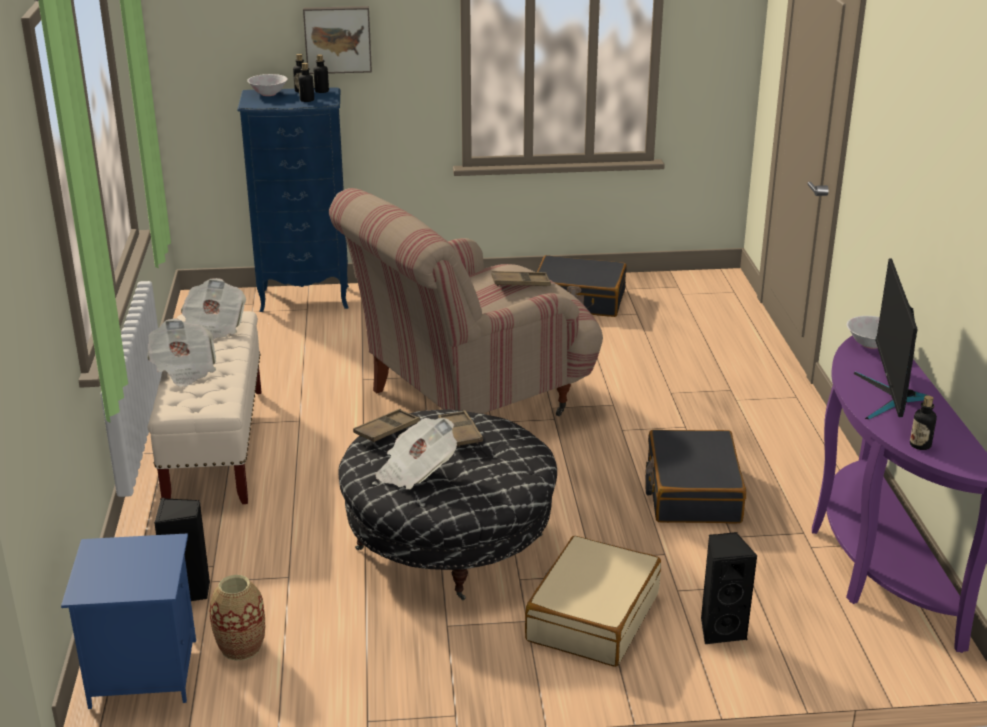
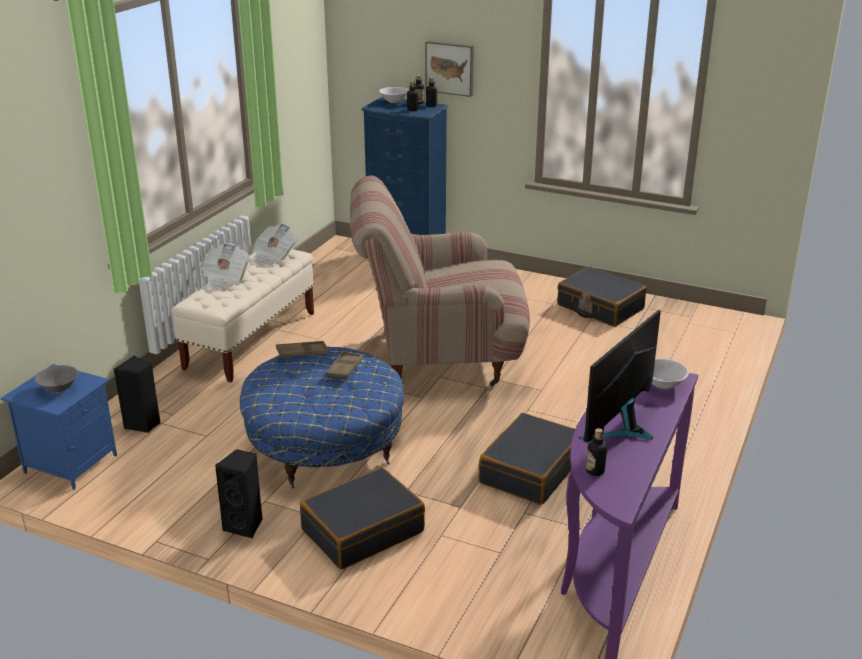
camera: 30 degrees right, 0 degrees up
vase [209,575,265,661] -> none
black ottoman [338,409,557,600] -> blue ottoman [240,347,404,489]
newspaper [376,418,457,489] -> none
brown tray [491,271,551,286] -> none
beige suitcase [525,536,661,667] -> black suitcase [300,468,425,569]
black speaker [701,532,757,645] -> black speaker moved to [215,449,263,539]
none -> grey bowl [35,365,78,393]

